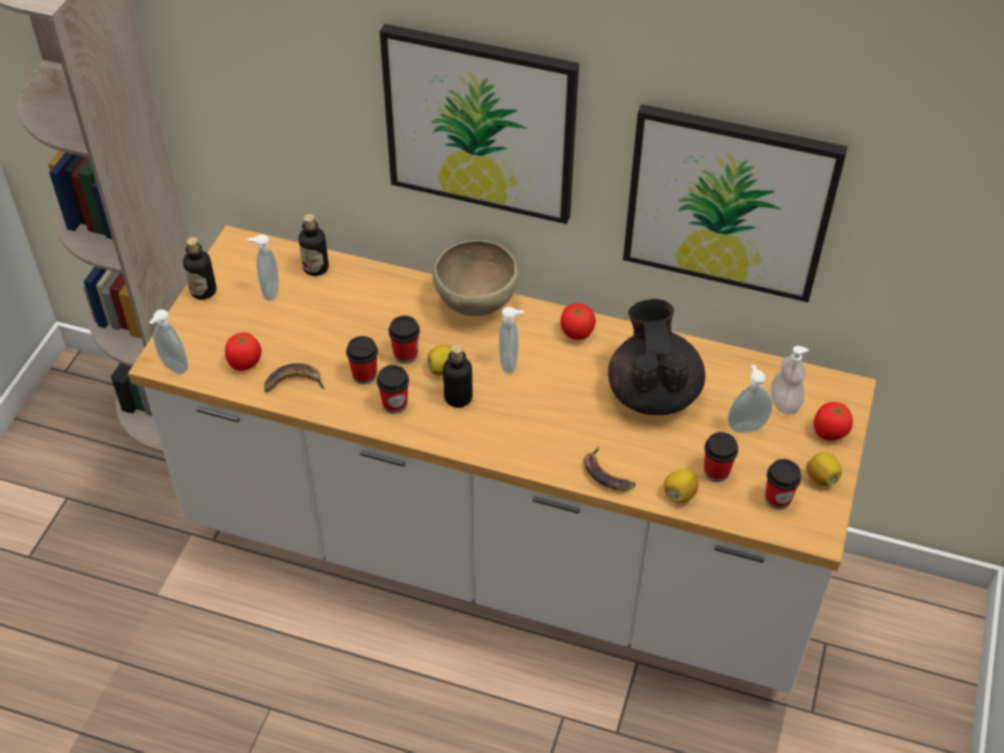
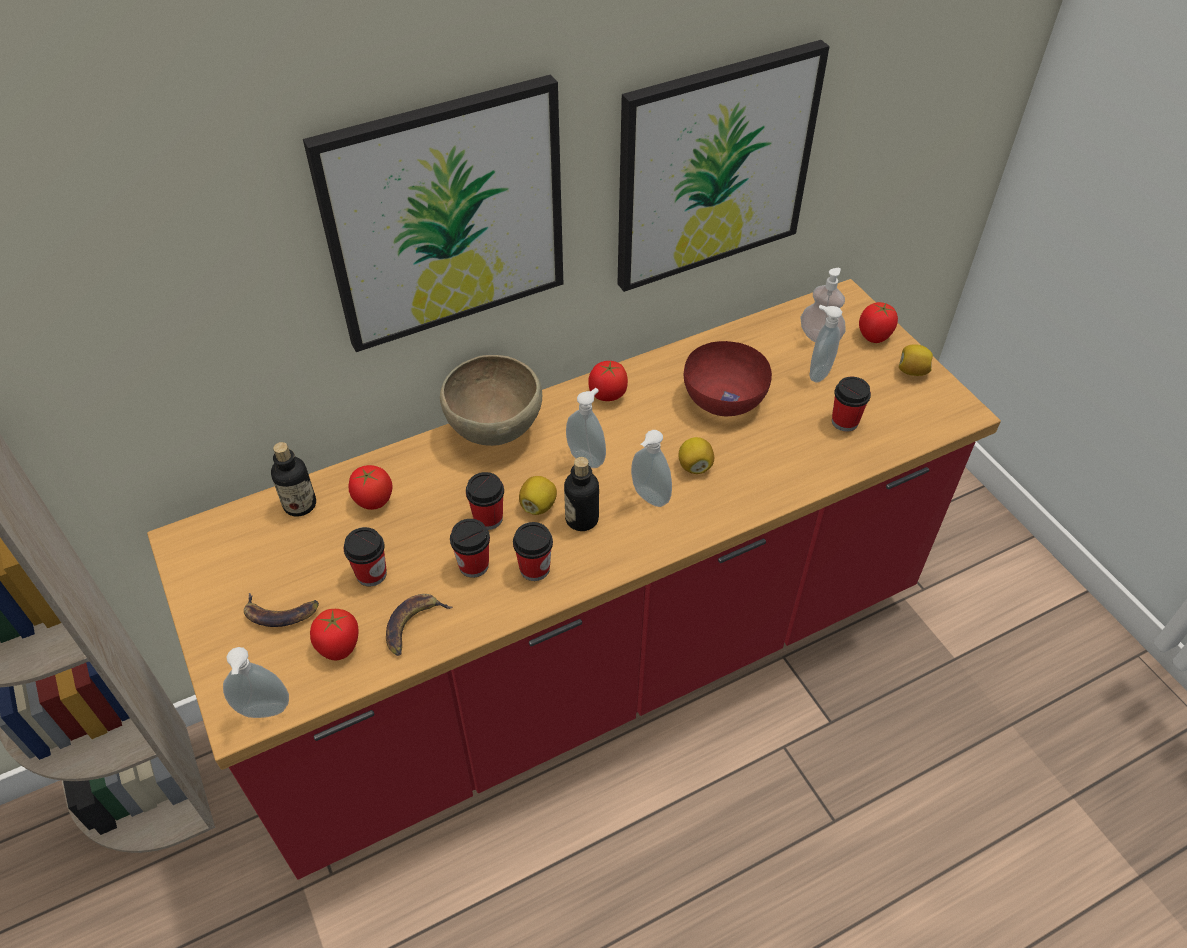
camera: 45 degrees left, 0 degrees up
white counter [128,225,876,693] -> red counter [147,279,1001,880]
bottle [183,237,217,299] -> none
soap dispenser [248,234,278,301] -> soap dispenser moved to [631,430,672,507]
banana [584,447,636,491] -> banana moved to [244,593,319,627]
black teapot [608,299,705,415] -> red bowl [684,341,772,416]
lemon [664,469,699,503] -> lemon moved to [679,437,714,474]
cup [765,459,802,510] -> cup moved to [344,527,387,586]
none -> tomato [349,465,393,510]

